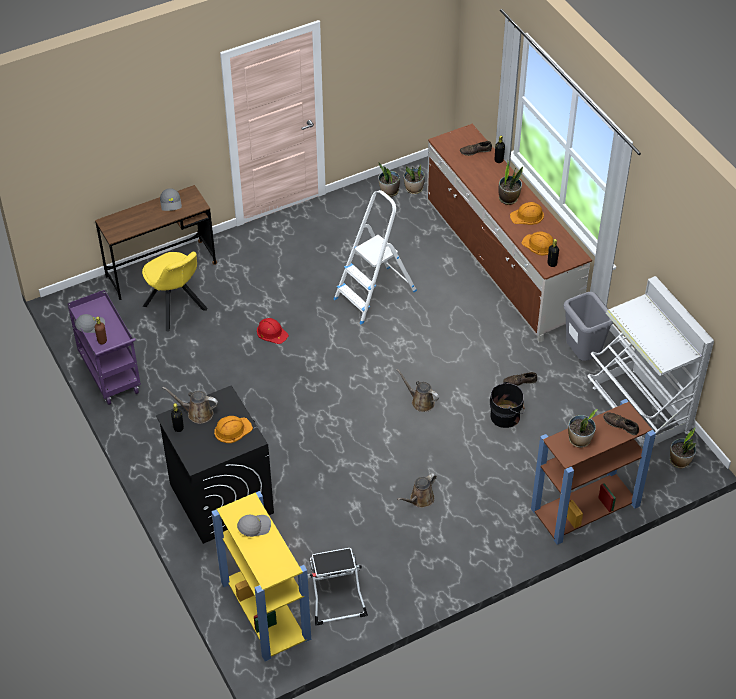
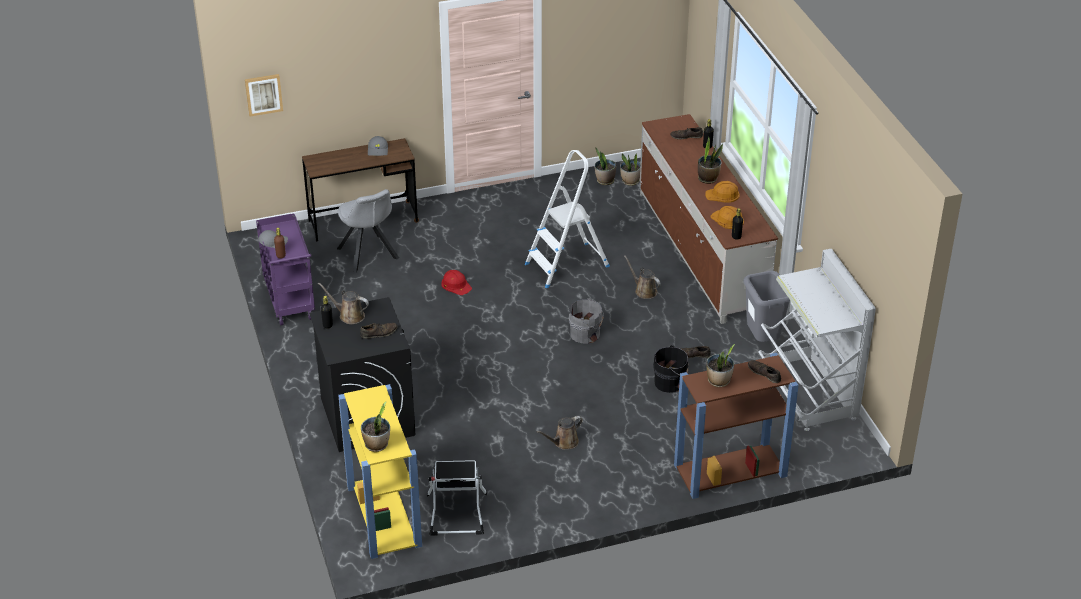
camera: 10 degrees right, 10 degrees down
yellow chair [142,252,208,332] -> grey chair [337,189,399,272]
orange hard hat [214,416,253,443] -> brown shoe [360,323,398,339]
grey cap [237,515,271,537] -> none
brown watering can [397,369,439,412] -> brown watering can moved to [624,255,661,299]
potted plant [670,427,696,468] -> potted plant moved to [361,402,390,452]
none -> picture [245,74,283,117]
none -> grey bucket [569,298,604,343]

